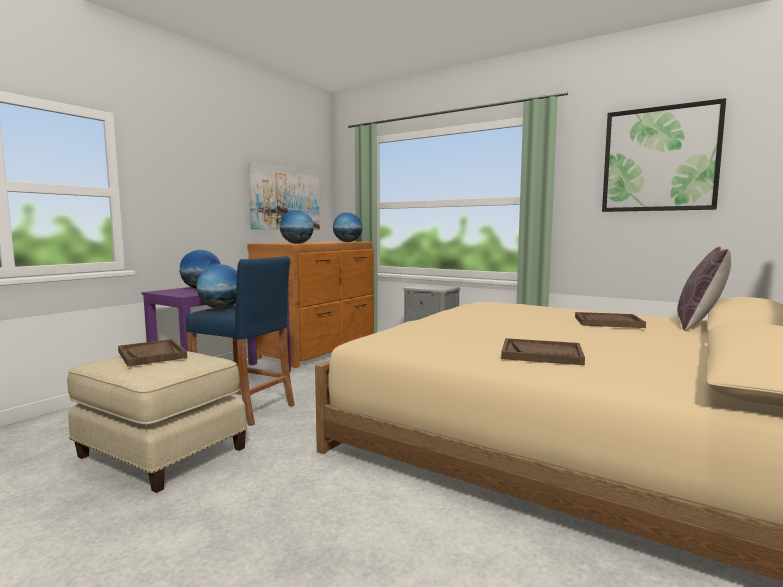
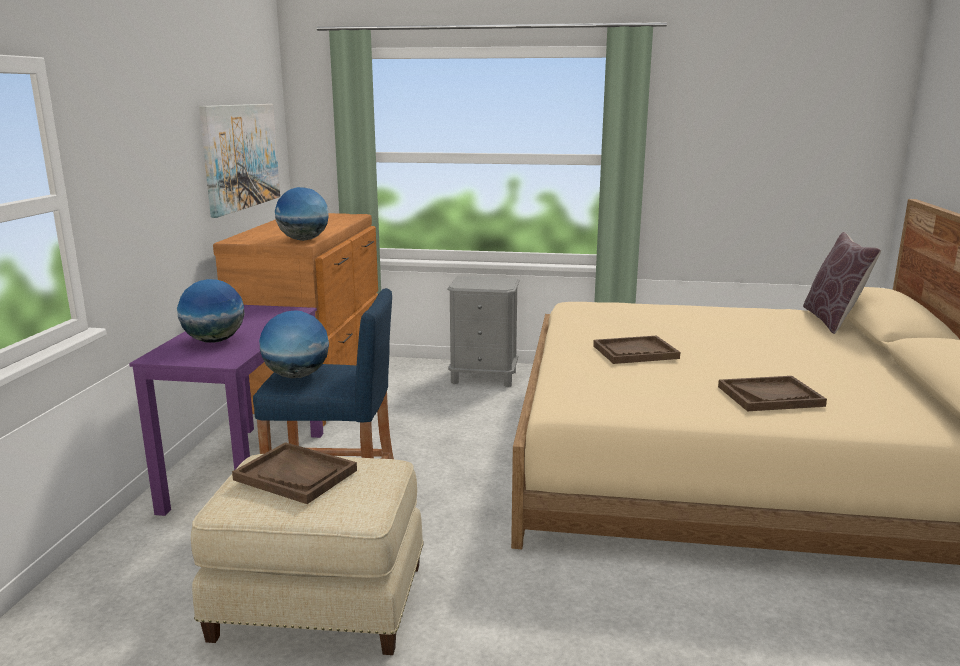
camera: 25 degrees left, 10 degrees up
globe [333,212,362,242] -> none
brown tray [575,312,646,328] -> brown tray moved to [593,335,680,364]
picture [602,98,726,212] -> none

